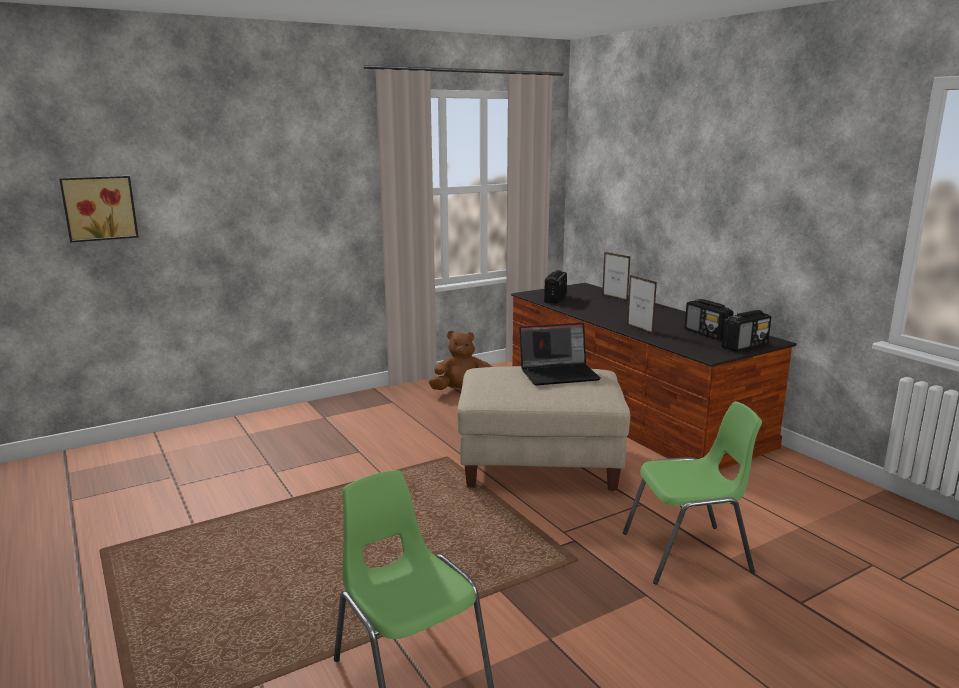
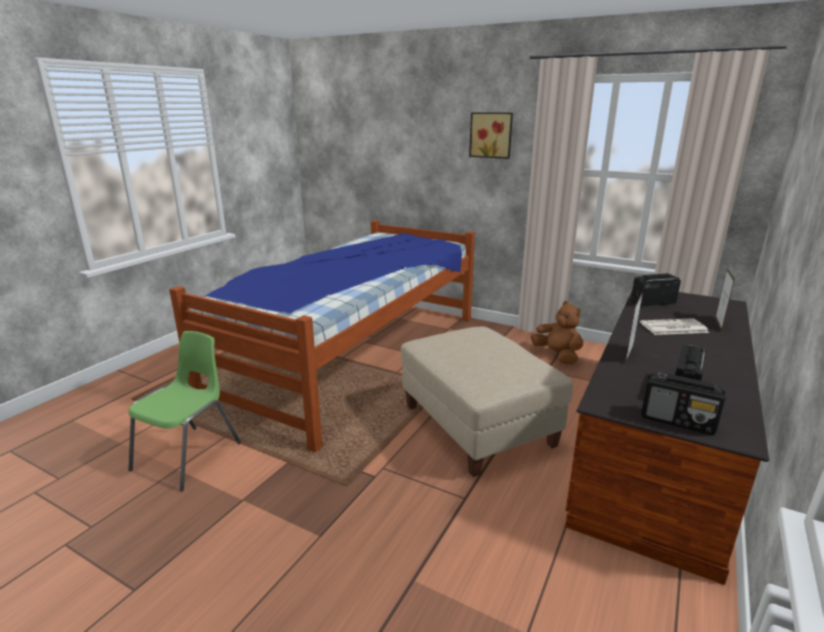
camera: 60 degrees right, 5 degrees up
picture [59,176,139,243] -> picture moved to [469,112,513,159]
laptop [519,323,601,386] -> none
green chair [623,401,762,585] -> none
none -> bed [170,220,475,452]
none -> newspaper [640,319,709,335]

